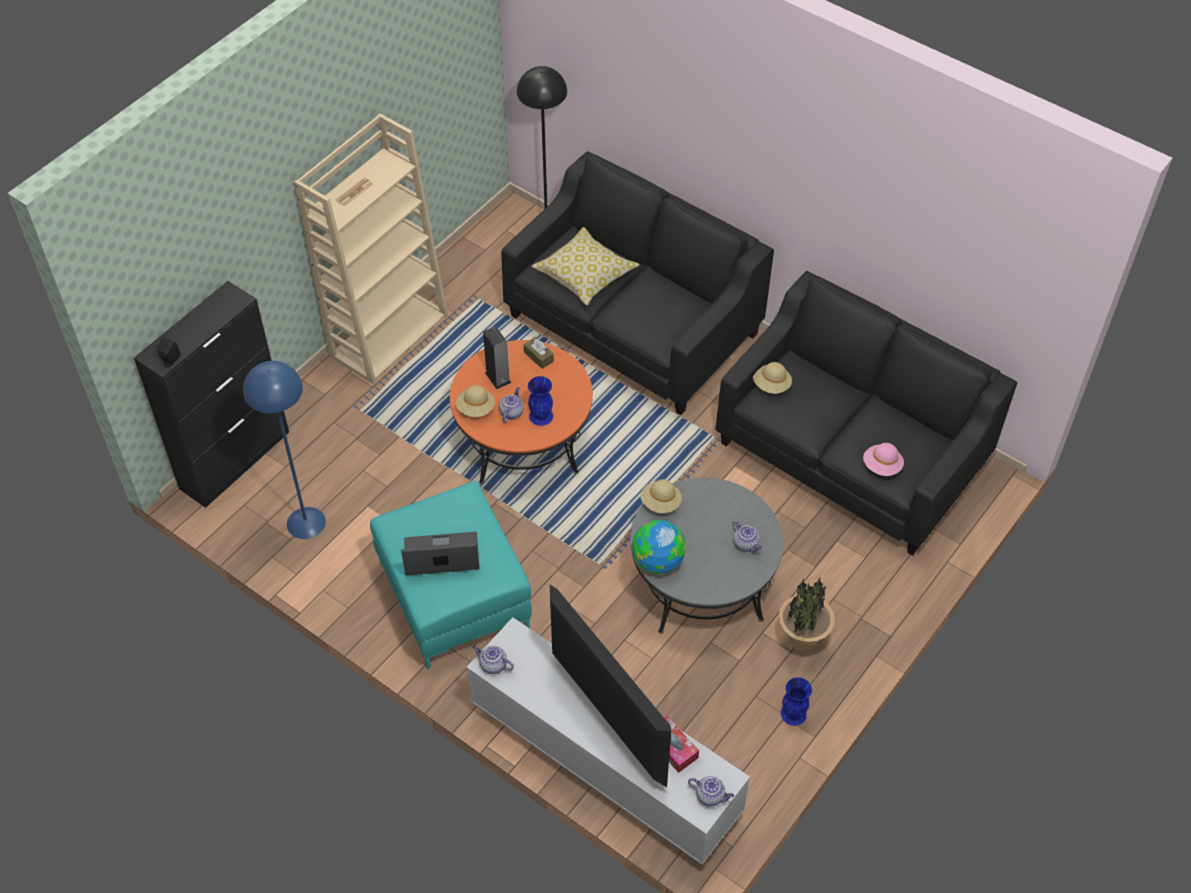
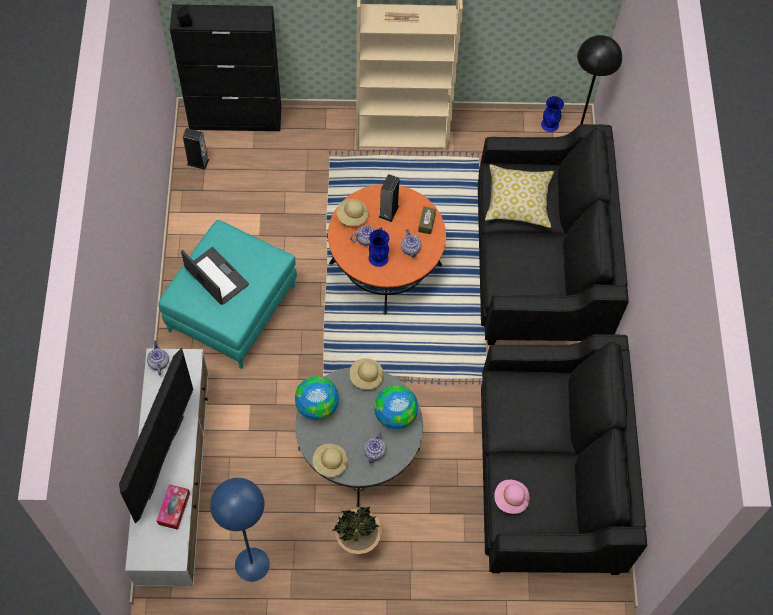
camera: 50 degrees right, 10 degrees up
blue floor lamp [243,361,326,539] -> blue floor lamp moved to [210,478,270,582]
teapot [688,776,734,806] -> teapot moved to [401,229,421,258]
beige hat [753,362,792,394] -> beige hat moved to [313,444,348,477]
blue vase [781,677,812,726] -> blue vase moved to [541,96,564,132]
none -> speaker [183,128,209,170]
none -> globe [374,385,418,429]

